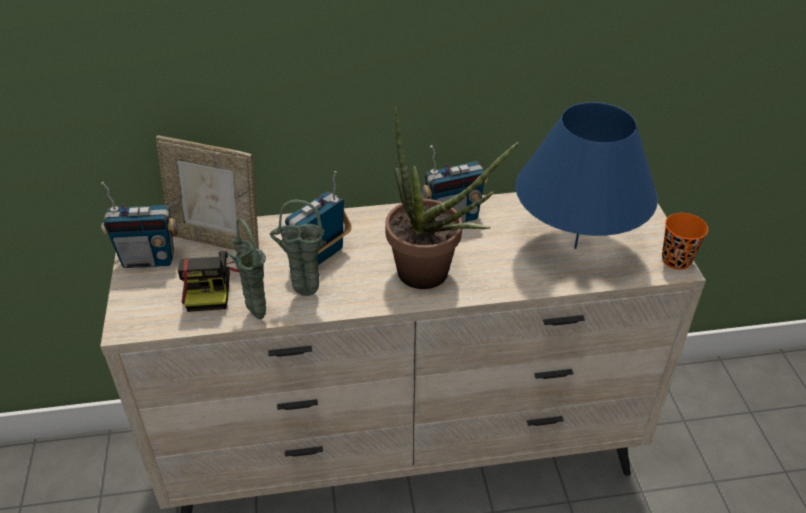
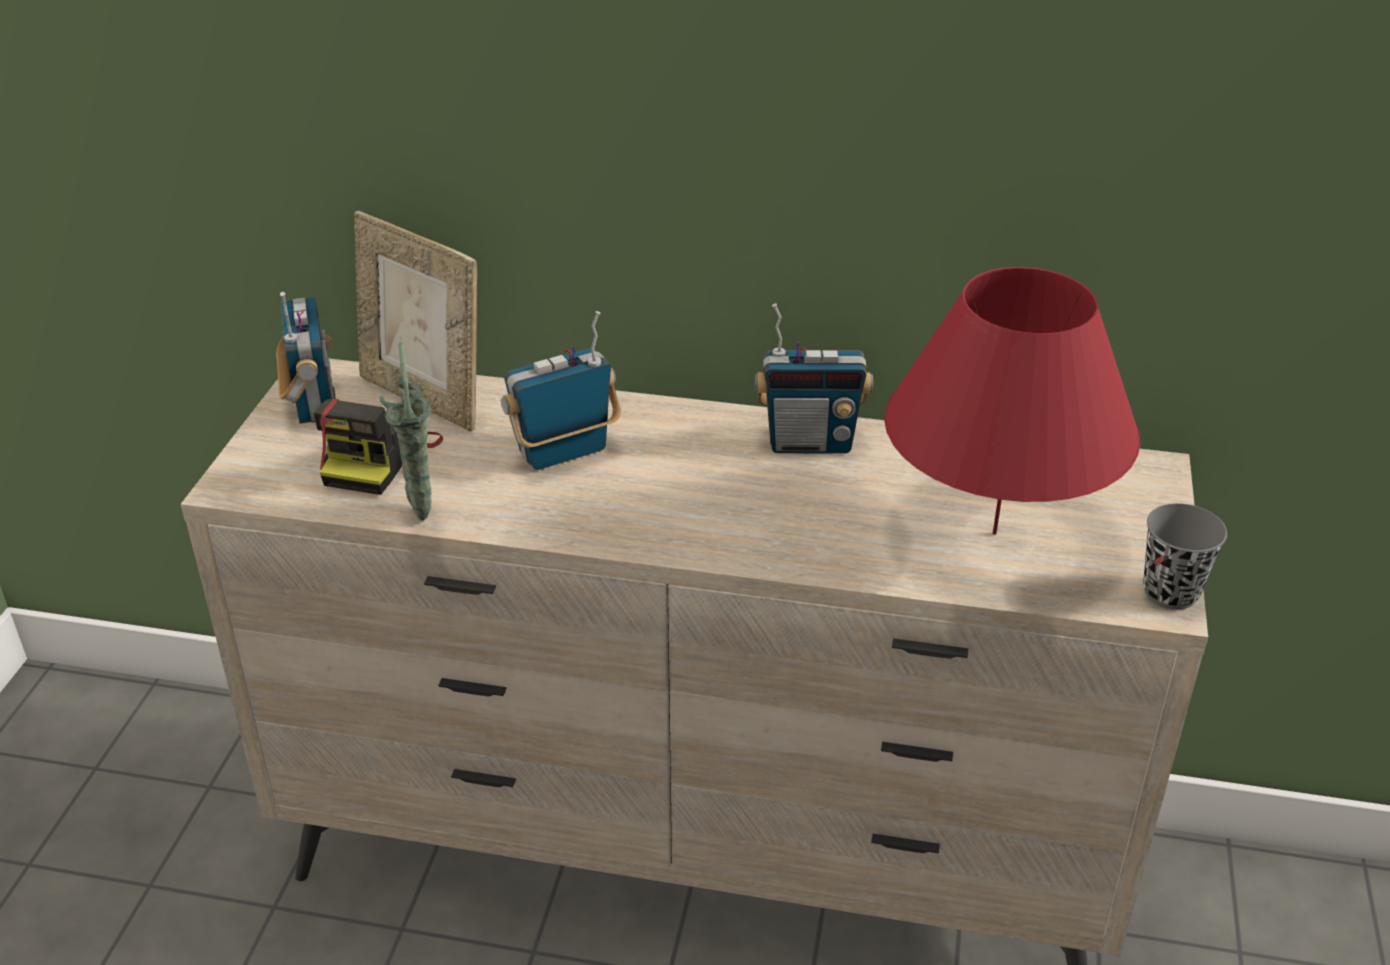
camera: 20 degrees right, 5 degrees down
radio [101,182,178,268] -> radio turned 120 degrees counterclockwise [276,292,336,423]
green vase [270,200,326,296] -> none
potted plant [385,106,519,289] -> none
blue table lamp [515,102,658,249] -> red table lamp [884,267,1141,535]
orange cup [662,213,708,270] -> grey cup [1143,503,1227,610]

